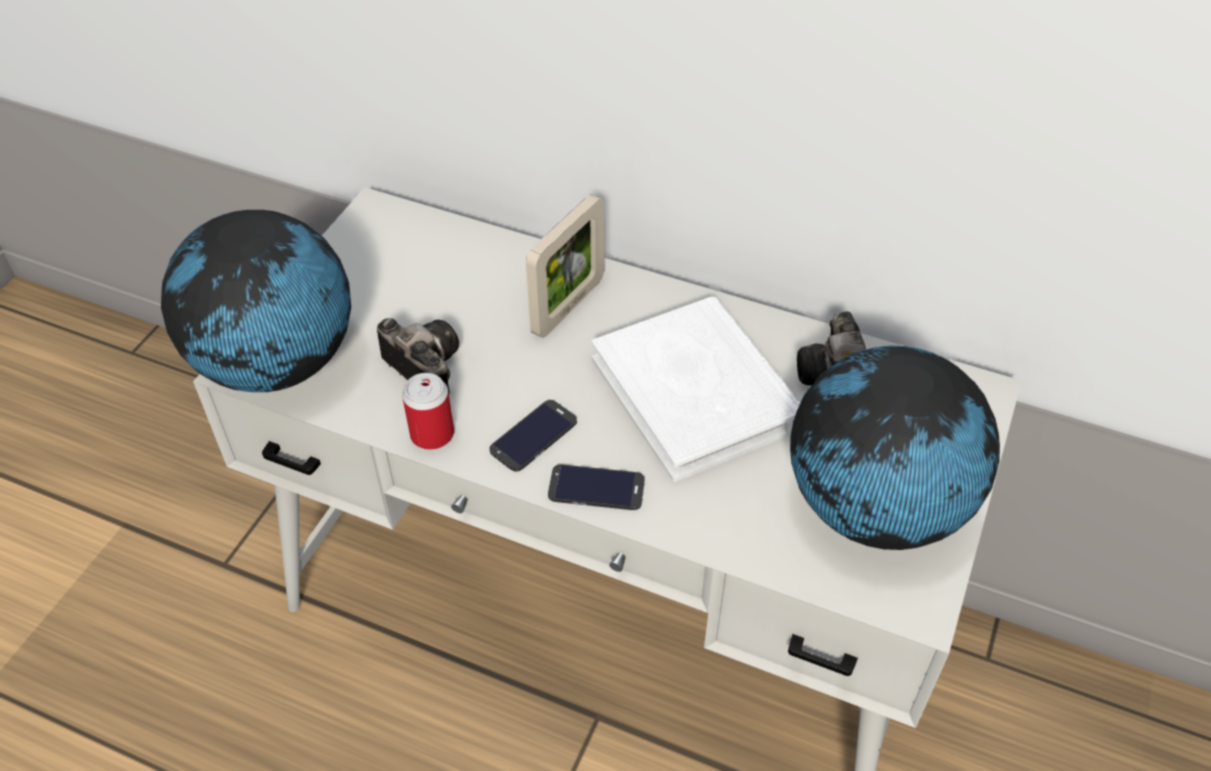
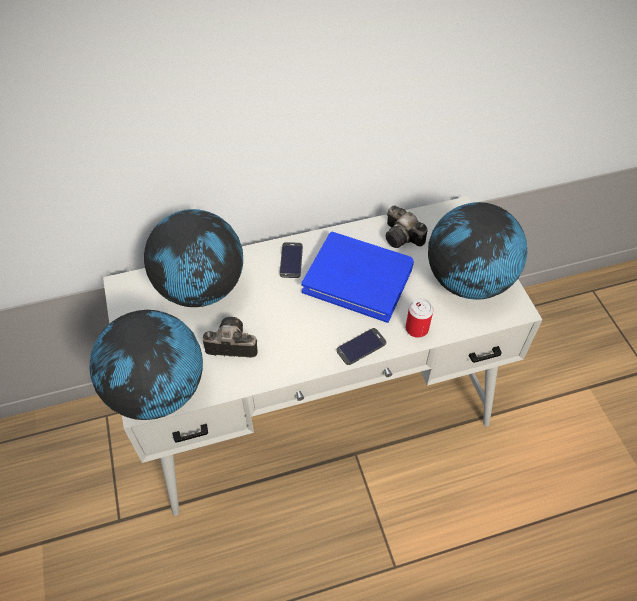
camera: 40 degrees left, 5 degrees up
can [402,373,454,450] -> can moved to [405,298,433,338]
phone [490,400,577,472] -> phone moved to [280,242,303,278]
picture frame [526,194,604,338] -> none
white book [592,297,800,482] -> blue book [301,232,414,323]
none -> globe [144,209,243,307]

